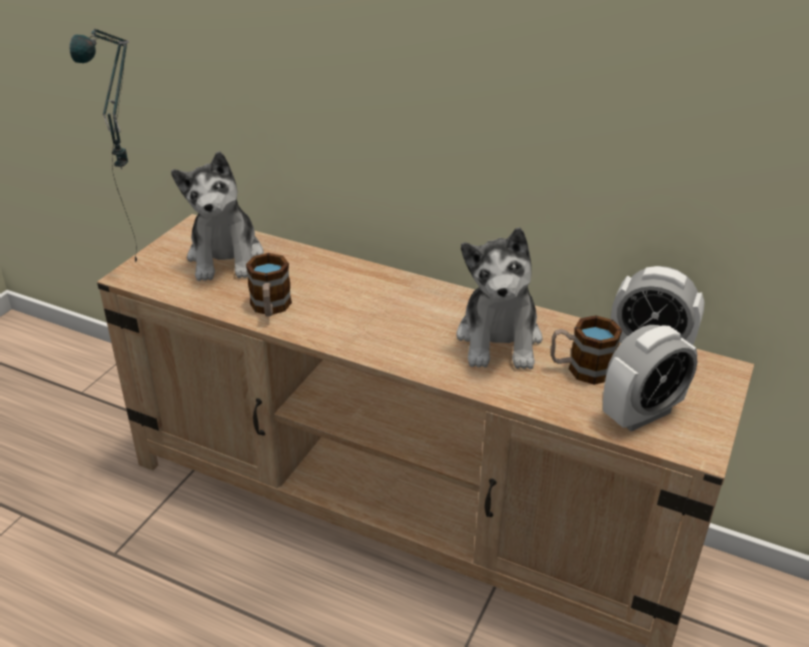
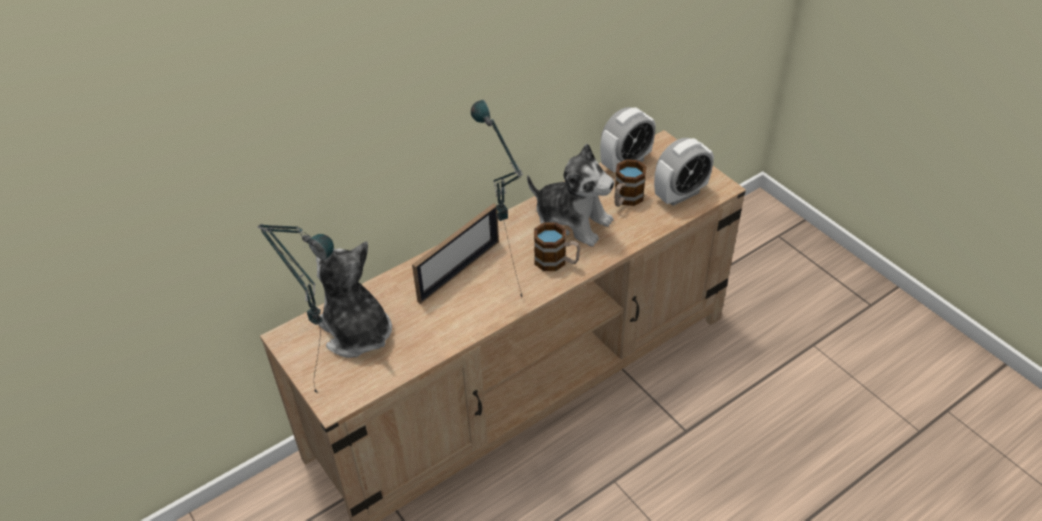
camera: 60 degrees left, 10 degrees up
plush toy [171,151,264,281] -> plush toy turned 150 degrees counterclockwise [316,241,392,358]
mug [246,253,292,317] -> mug moved to [534,222,580,271]
alarm clock [603,325,697,431] -> alarm clock turned 60 degrees clockwise [654,138,714,206]
none -> picture frame [412,203,499,304]
none -> table lamp [471,100,523,297]

